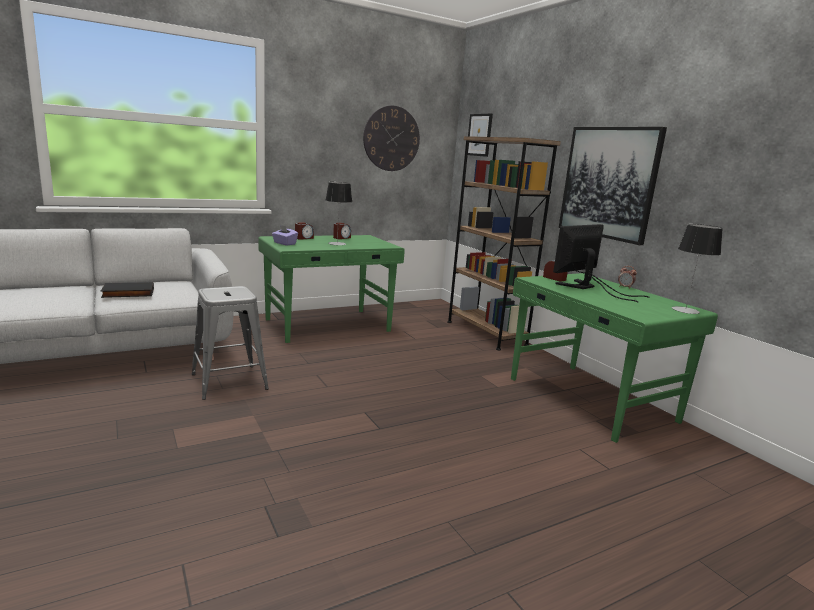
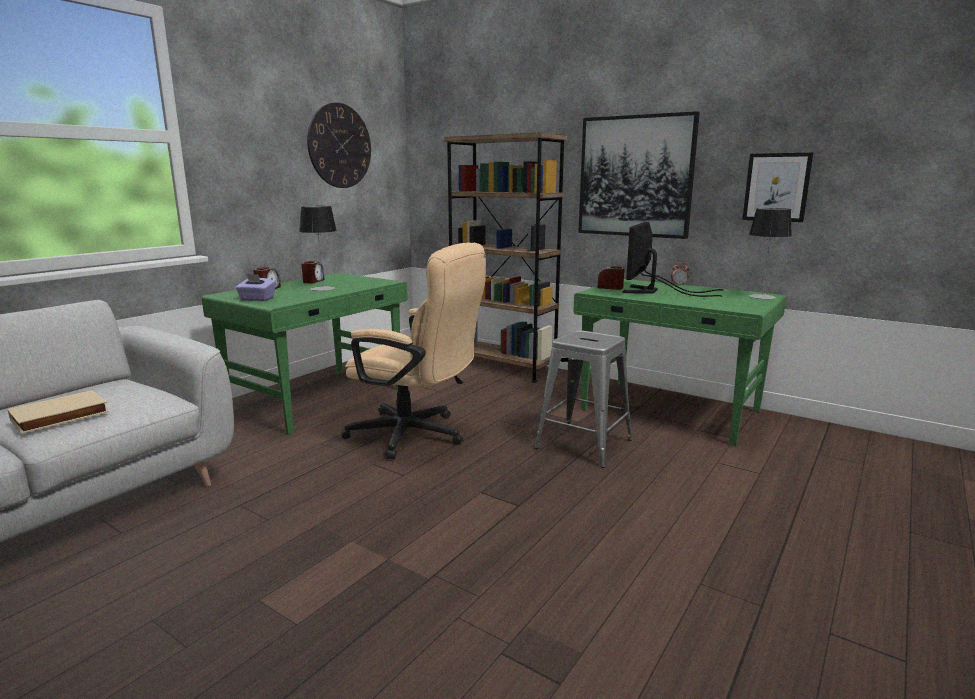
camera: 25 degrees left, 0 degrees up
black book [100,282,154,298] -> beige book [8,390,109,434]
grey stool [192,286,269,400] -> grey stool moved to [534,330,632,468]
picture [468,114,493,157] -> picture moved to [742,153,813,222]
none -> beige office chair [341,242,486,460]

